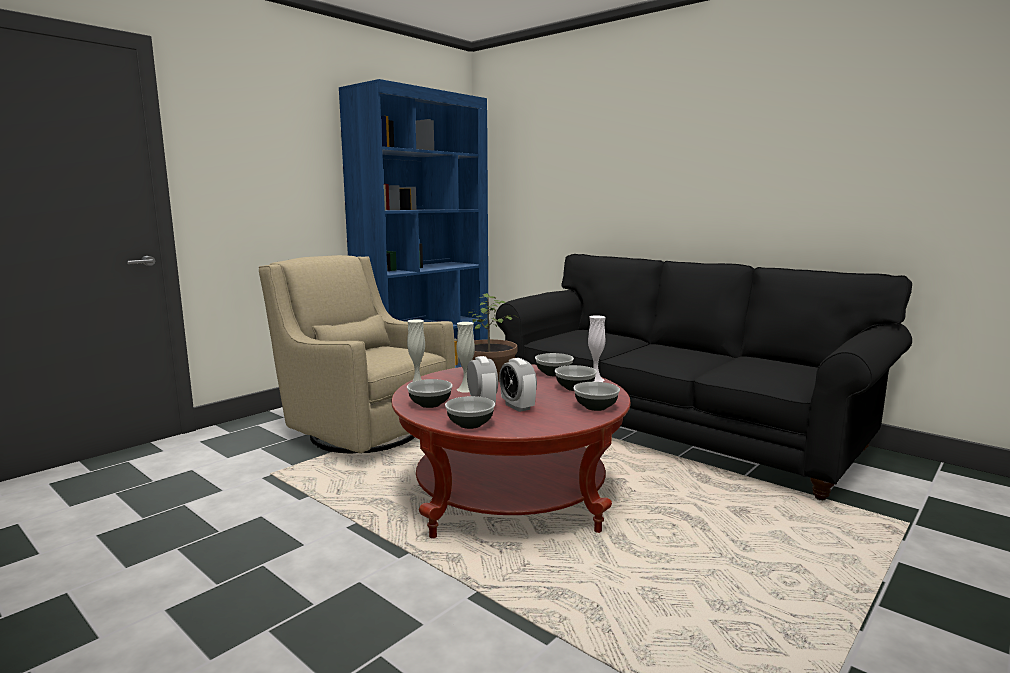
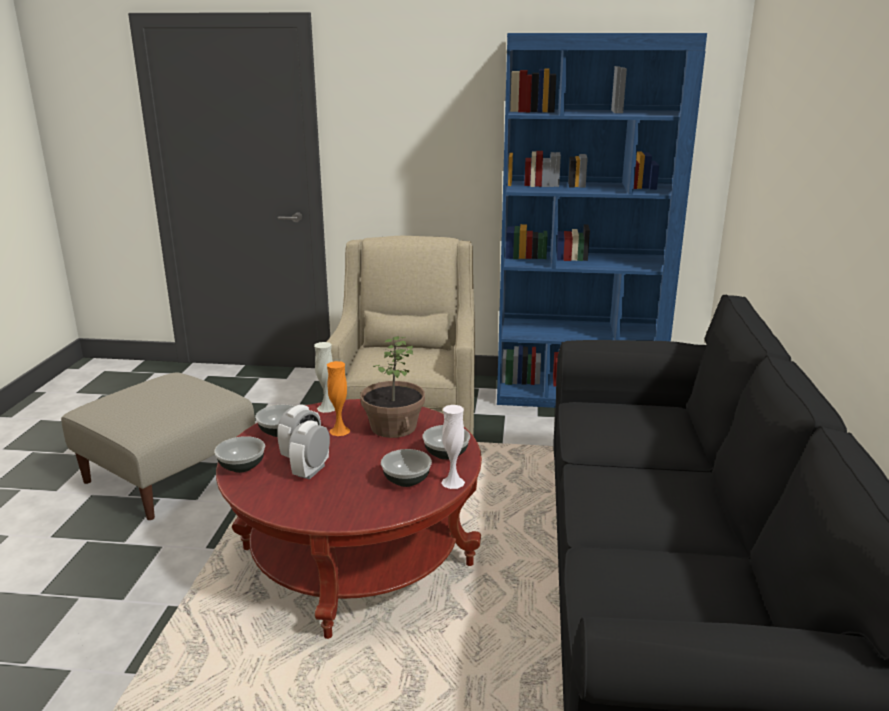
camera: 55 degrees right, 10 degrees up
white vase [456,322,475,392] -> orange vase [327,361,350,436]
bowl [573,382,620,411] -> none
none -> beige ottoman [61,372,255,520]

